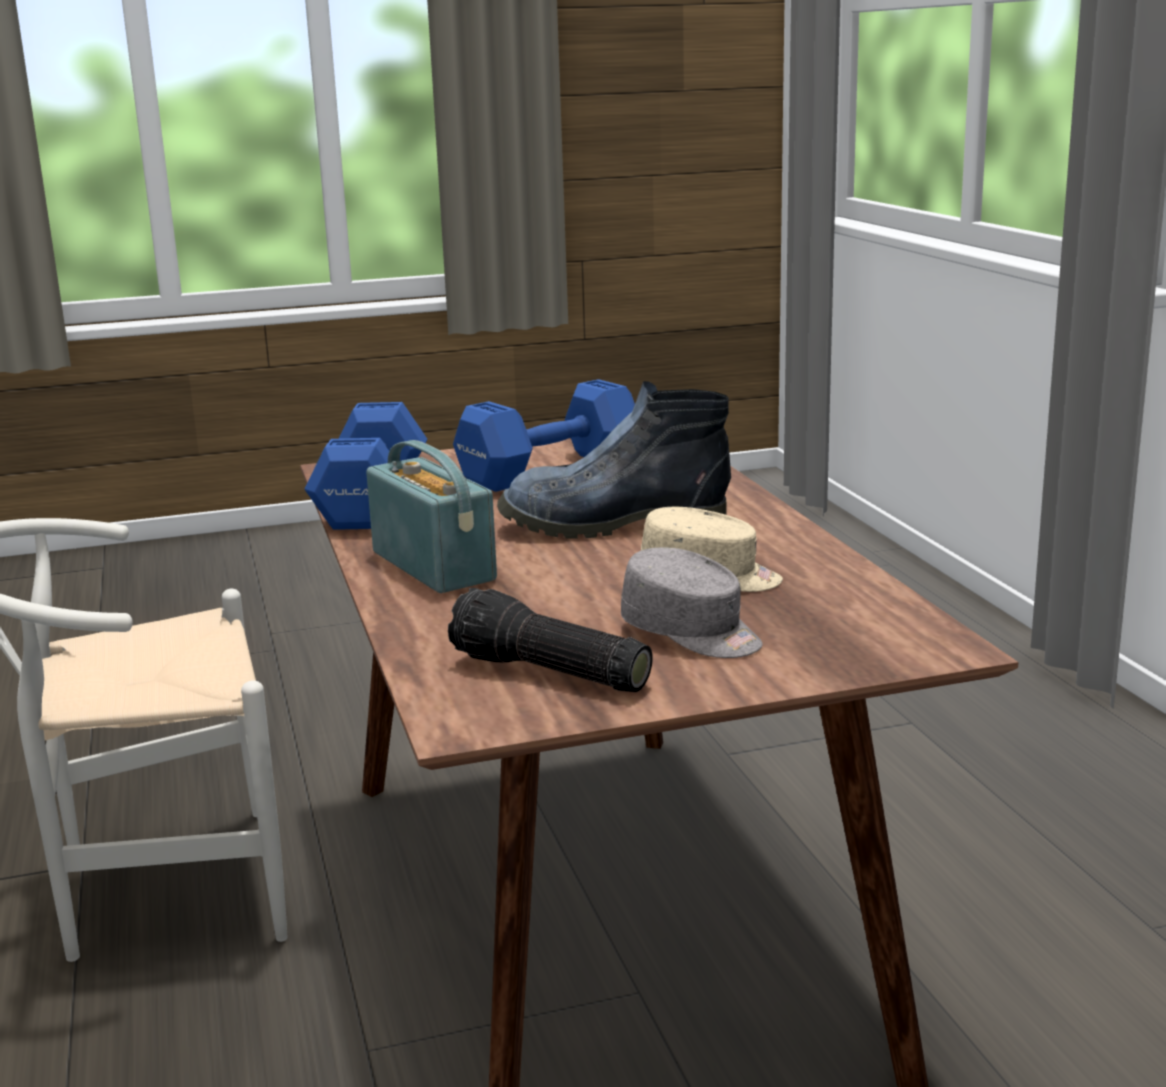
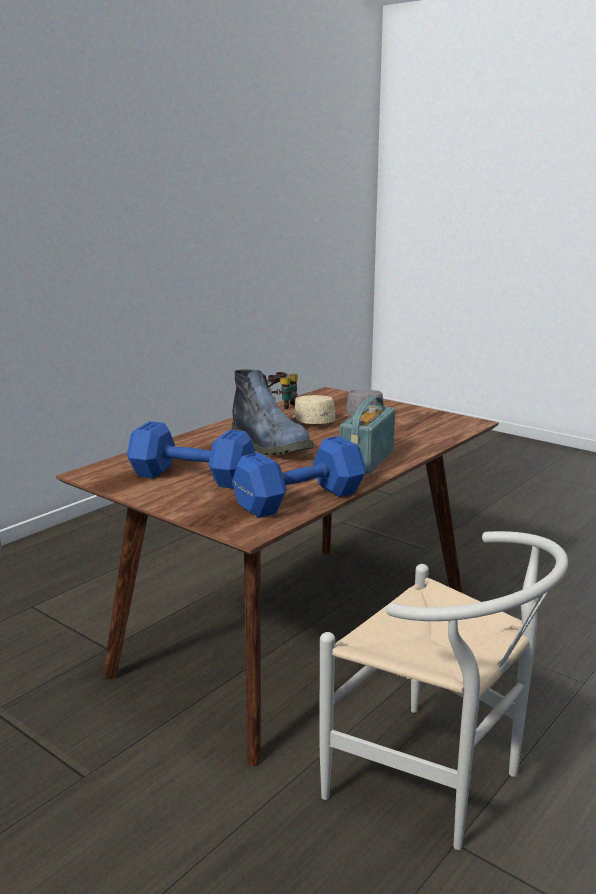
camera: 125 degrees left, 0 degrees up
flashlight [448,588,653,692] -> none
none -> binoculars [268,372,298,409]

